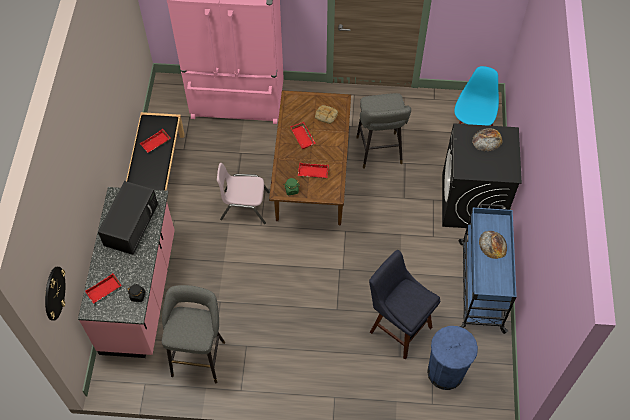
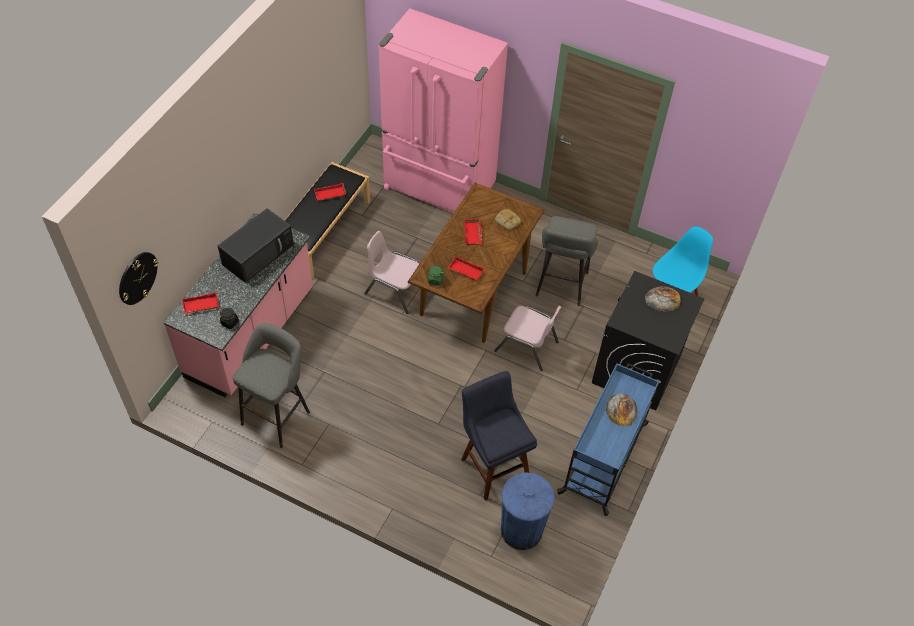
camera: 20 degrees right, 5 degrees down
none -> pink chair [494,306,561,371]

